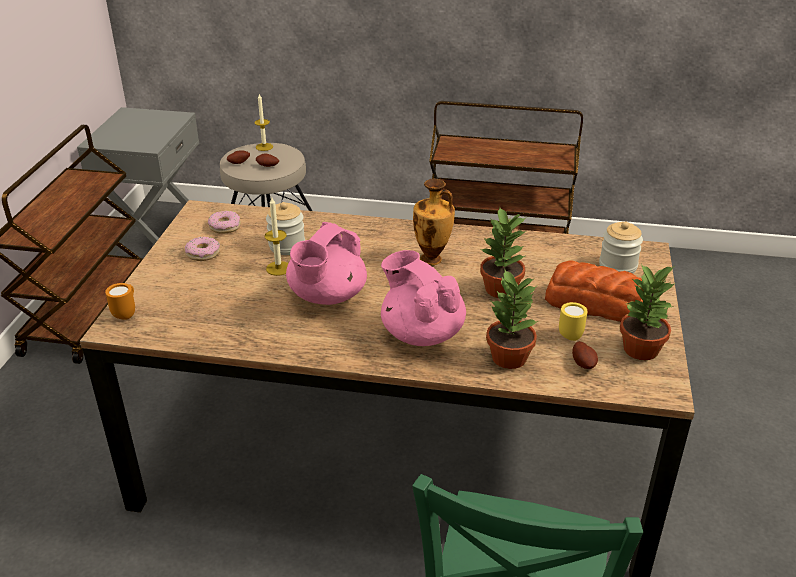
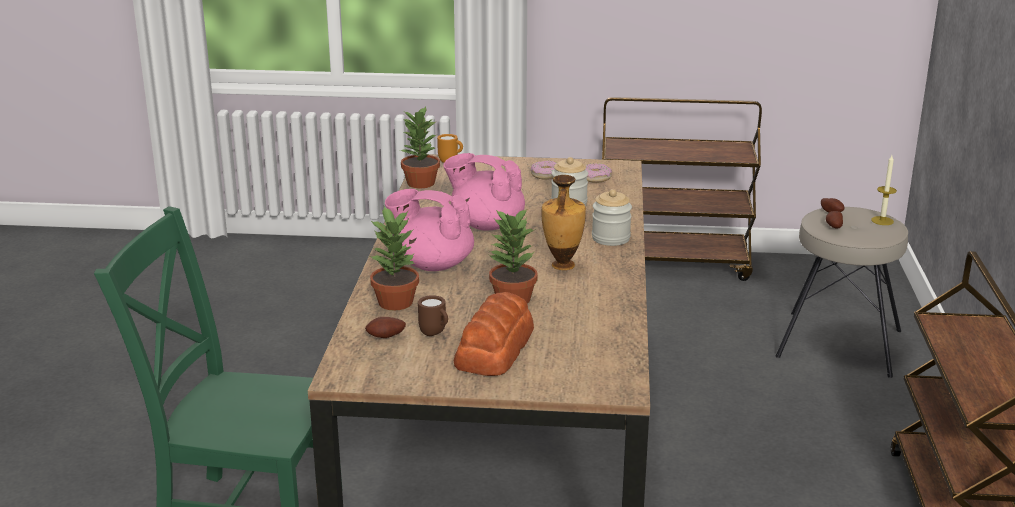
camera: 85 degrees right, 10 degrees down
grey nightstand [77,107,199,255] -> none
candle [265,197,288,276] -> none
pink teapot [381,250,466,346] -> pink teapot turned 120 degrees counterclockwise [385,189,474,271]
yellow mug [559,302,587,341] -> brown mug [418,295,448,336]
jar [599,222,643,273] -> jar moved to [592,189,632,246]
potted plant [620,264,675,360] -> potted plant moved to [400,107,440,188]

